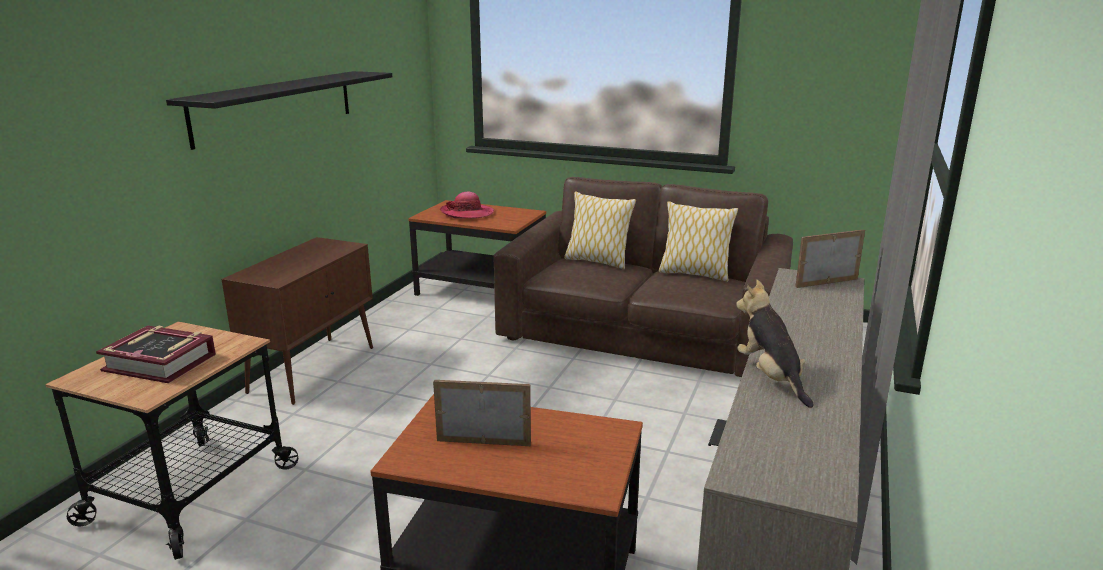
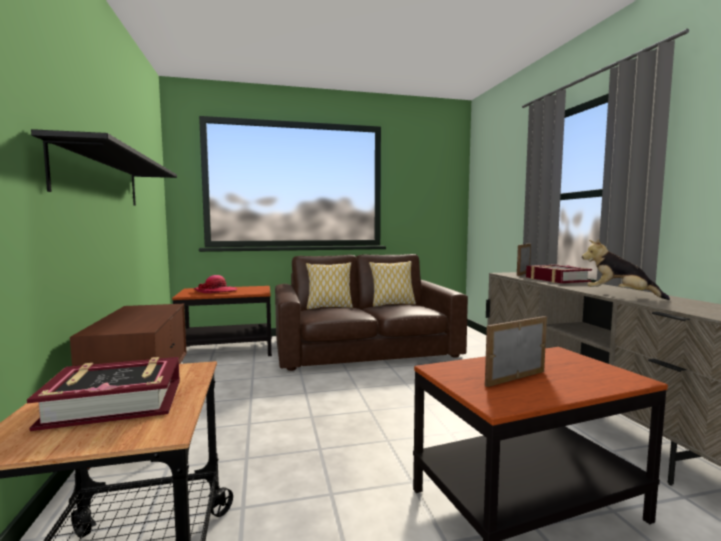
camera: 35 degrees left, 15 degrees down
none -> book [526,264,592,283]

